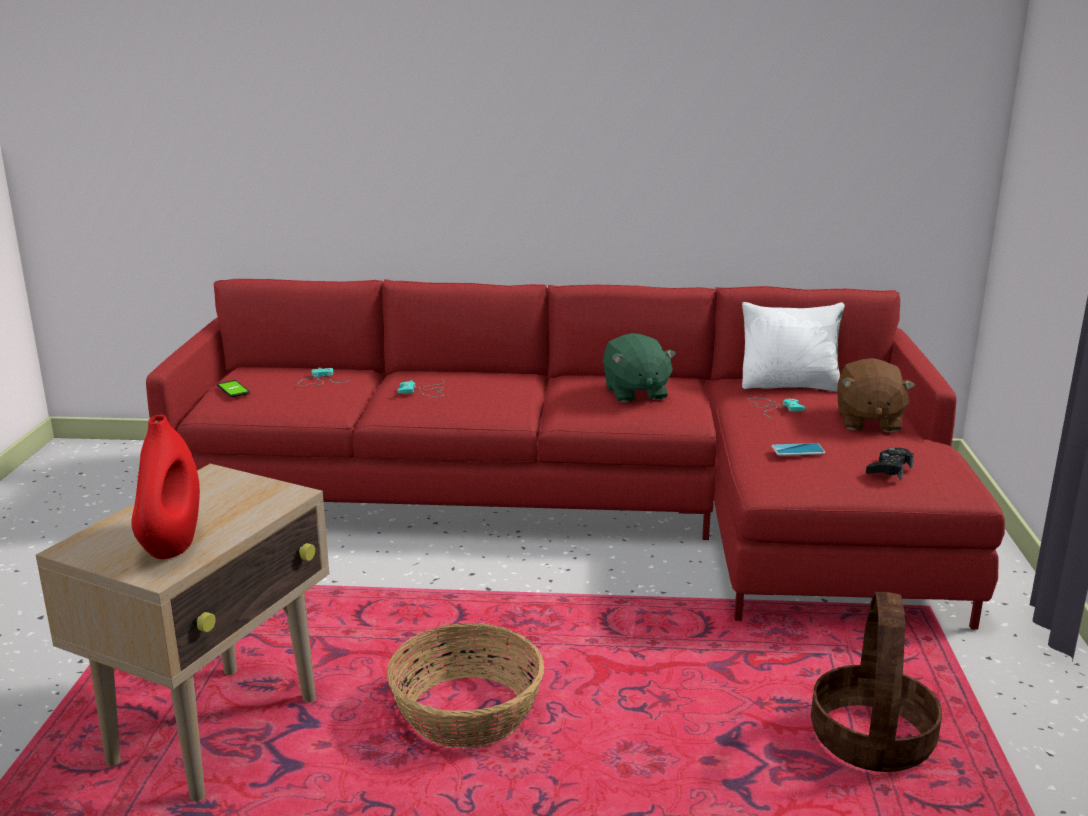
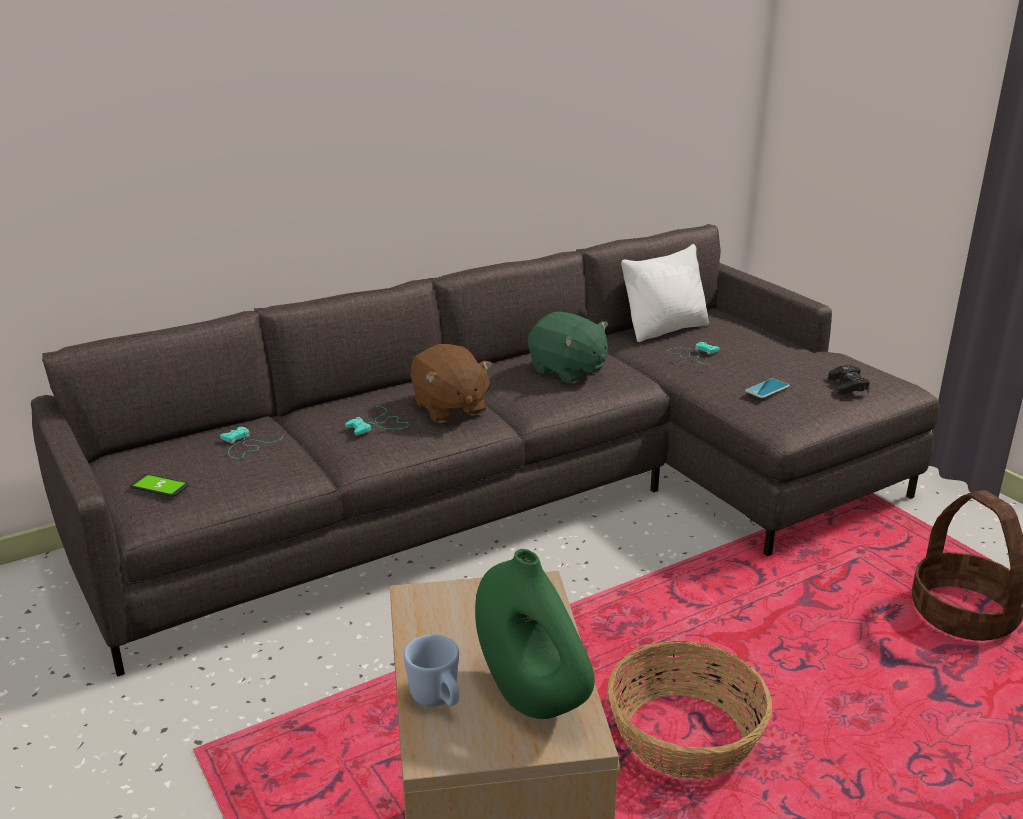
camera: 35 degrees left, 5 degrees up
red vase [131,415,200,559] -> green vase [475,549,595,719]
red sofa [146,279,1005,630] -> grey sofa [31,224,940,677]
brown plush toy [837,358,915,432] -> brown plush toy moved to [410,344,492,423]
none -> blue mug [404,634,459,707]

